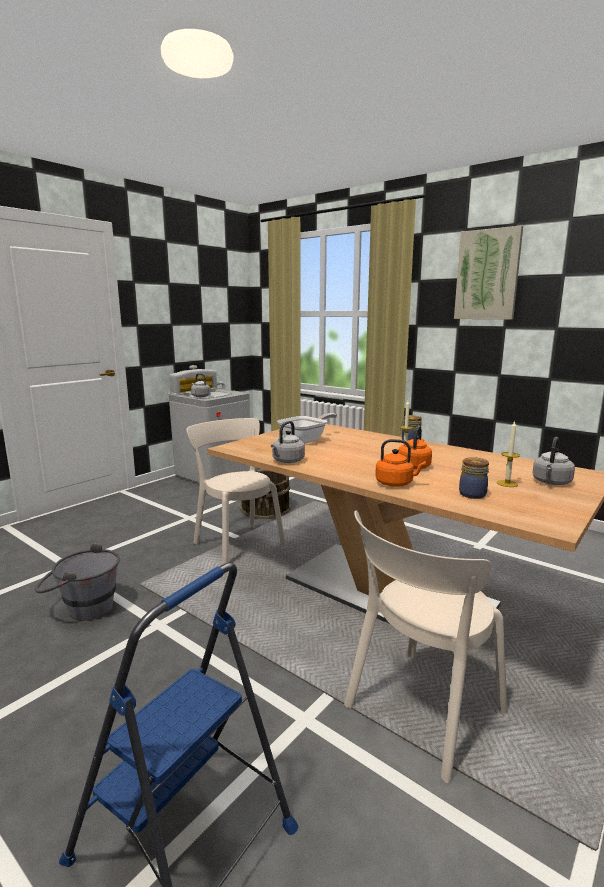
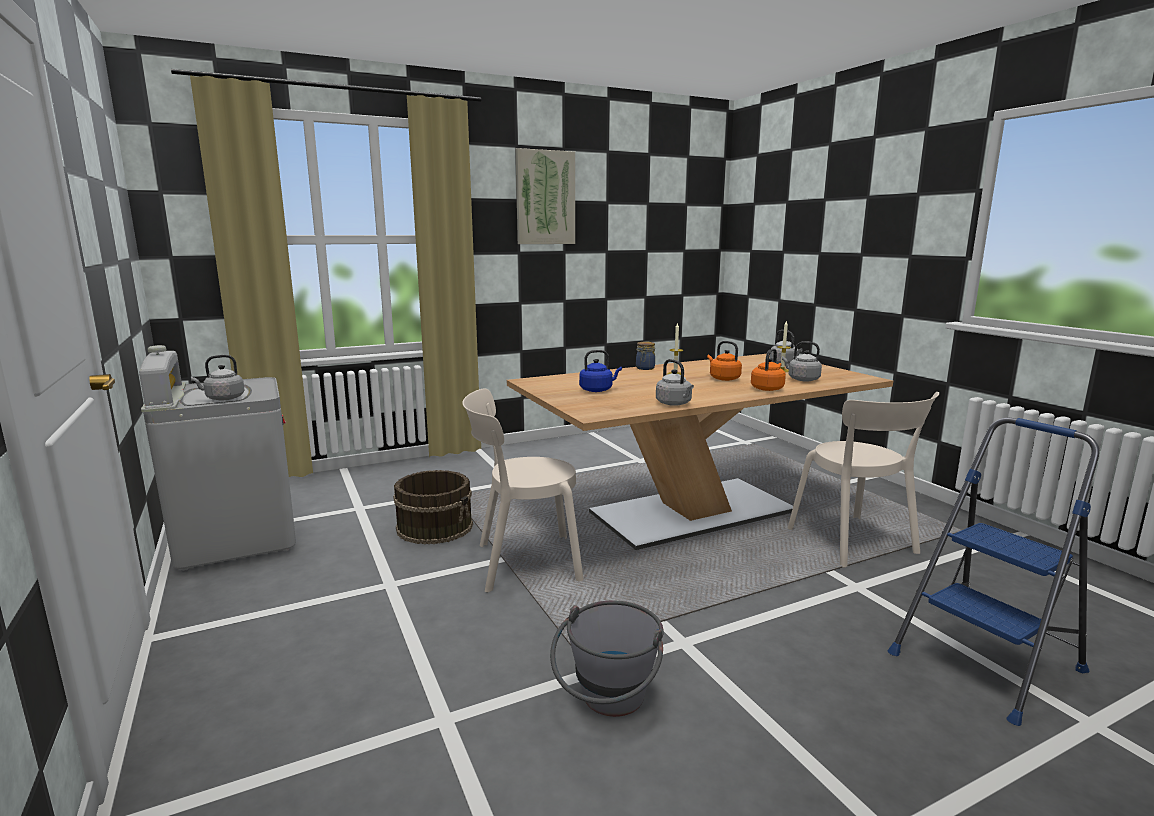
camera: 65 degrees left, 0 degrees up
frying pan [277,413,337,444] -> blue kettle [579,350,622,392]
jar [459,457,489,499] -> grey kettle [782,341,822,381]

